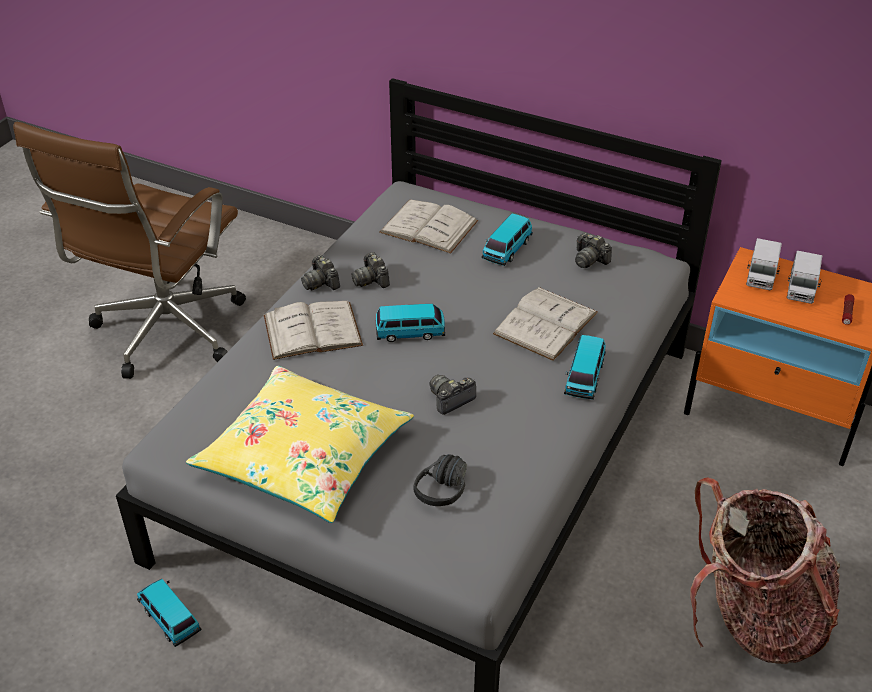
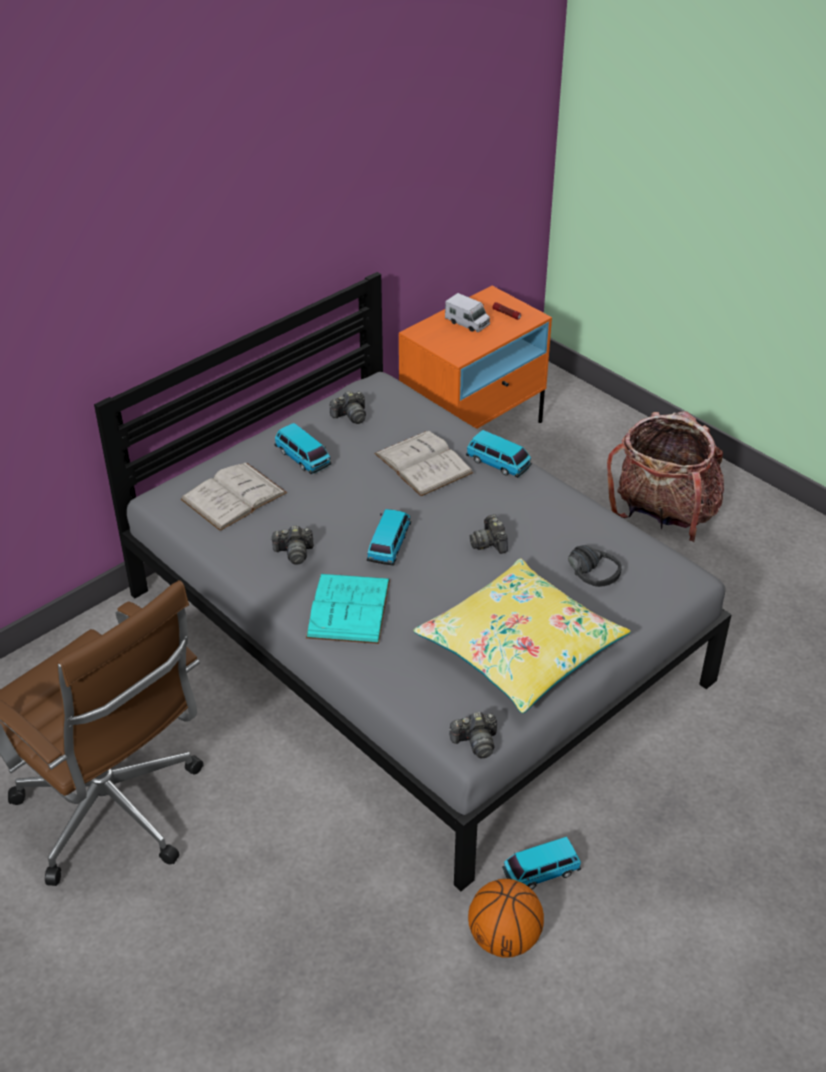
camera: 70 degrees left, 0 degrees up
white book [264,301,363,360] -> turquoise book [306,574,390,644]
camera [301,255,340,290] -> camera moved to [449,712,497,759]
toy truck [746,238,782,290] -> none
none -> basketball [468,879,544,958]

